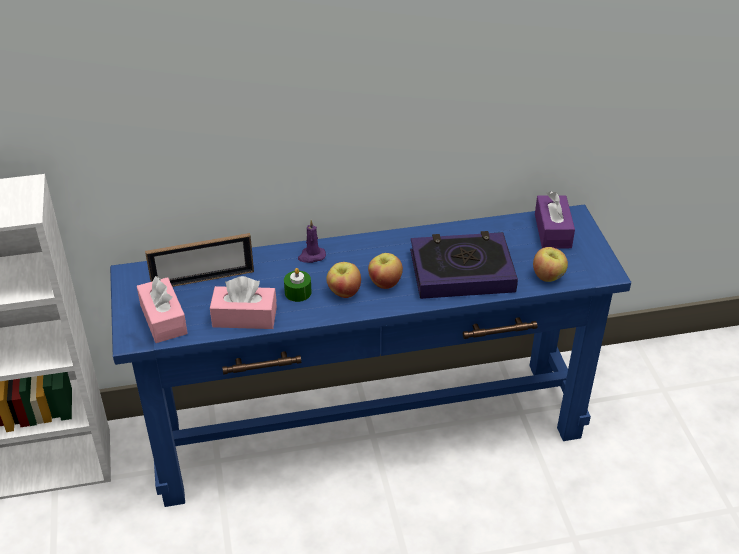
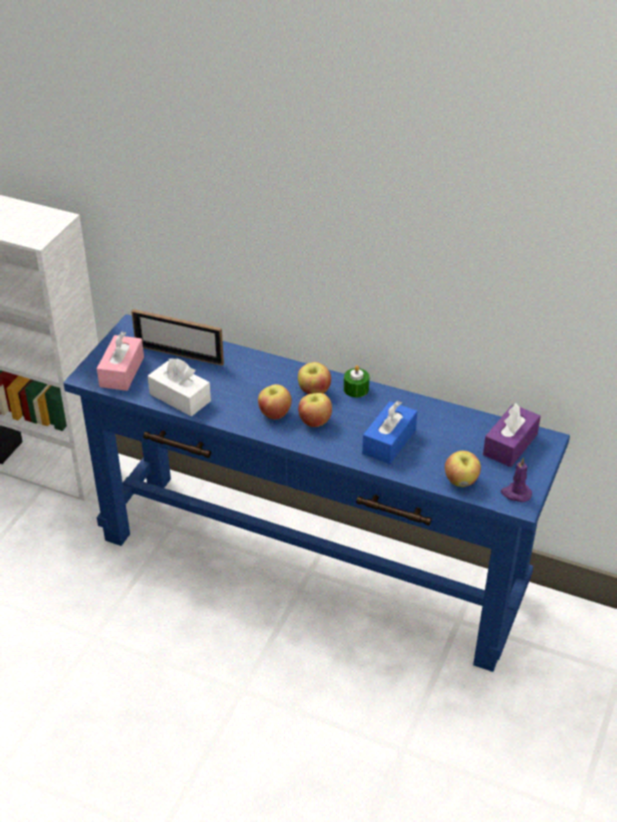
camera: 35 degrees right, 0 degrees up
pink tissue box [210,276,277,329] -> white tissue box [148,358,211,416]
green candle [284,268,312,302] -> green candle moved to [344,365,370,397]
purple candle [298,220,326,263] -> purple candle moved to [501,458,532,502]
book [410,231,518,299] -> blue tissue box [362,401,417,464]
none -> apple [298,362,331,394]

